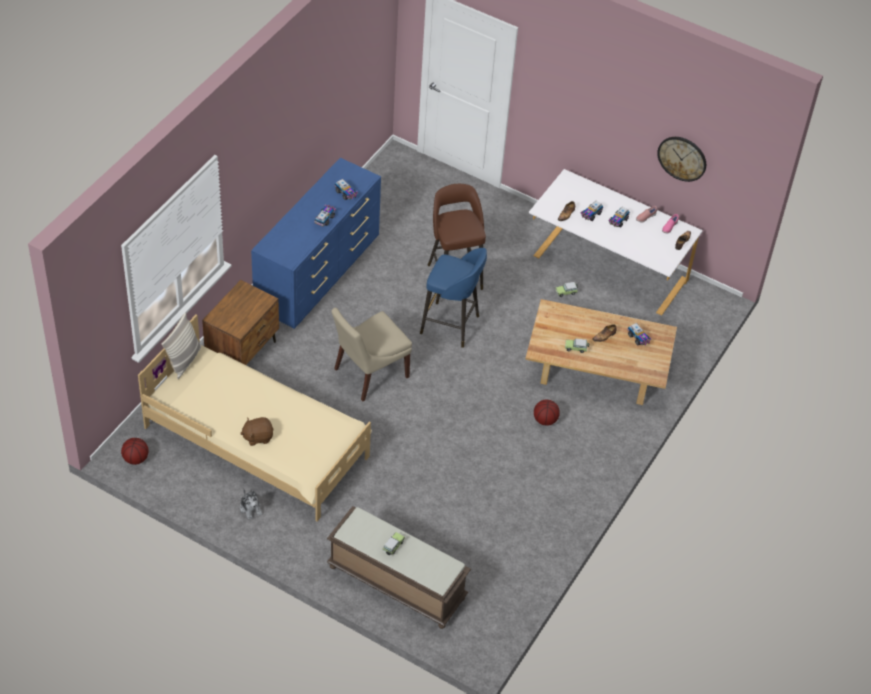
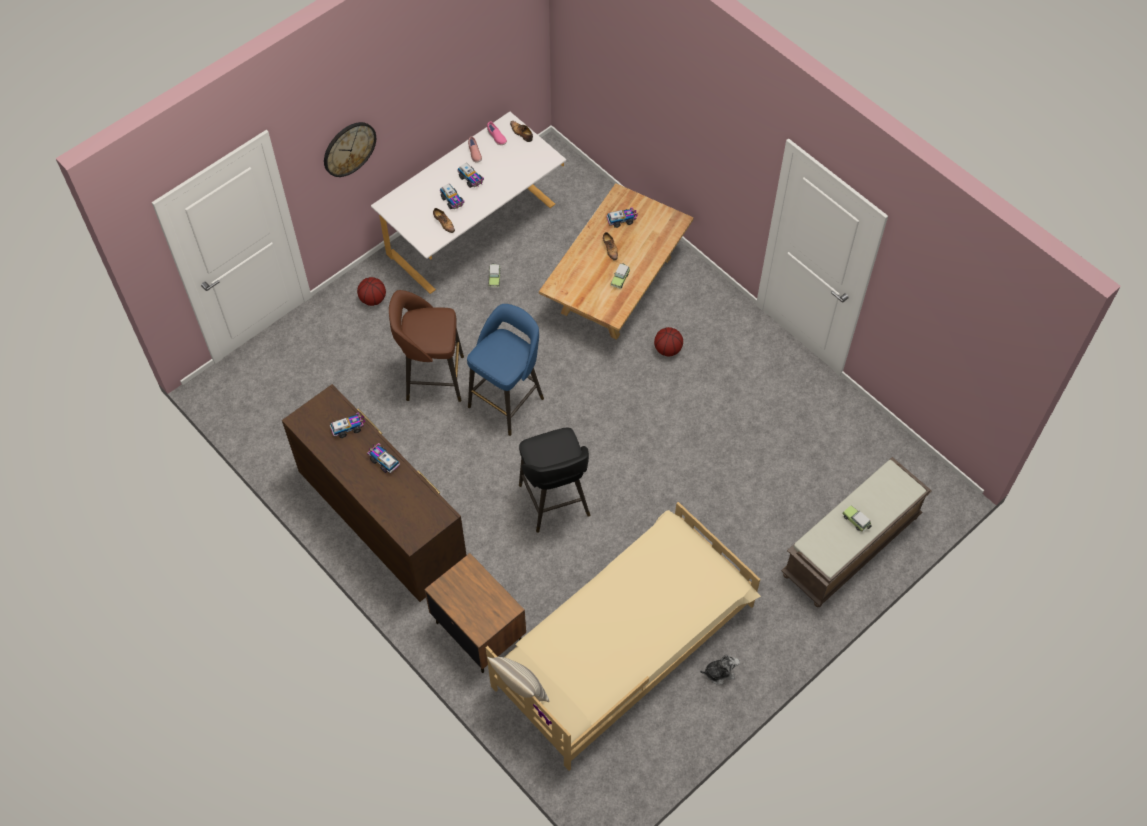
camera: 70 degrees left, 10 degrees up
basketball [121,438,149,465] -> basketball moved to [357,277,386,306]
brown plush toy [240,417,274,446] -> none
blue dresser [251,158,381,329] -> brown dresser [282,384,467,602]
beige chair [332,308,412,401] -> black stool [519,428,590,533]
wall clock [657,137,706,182] -> wall clock moved to [324,122,376,177]

